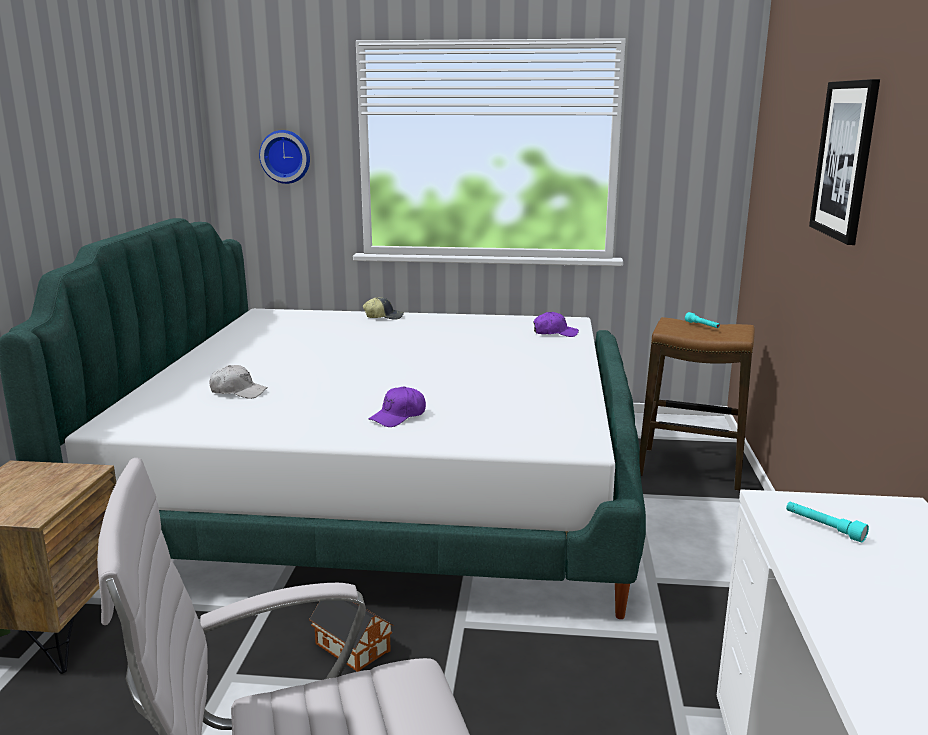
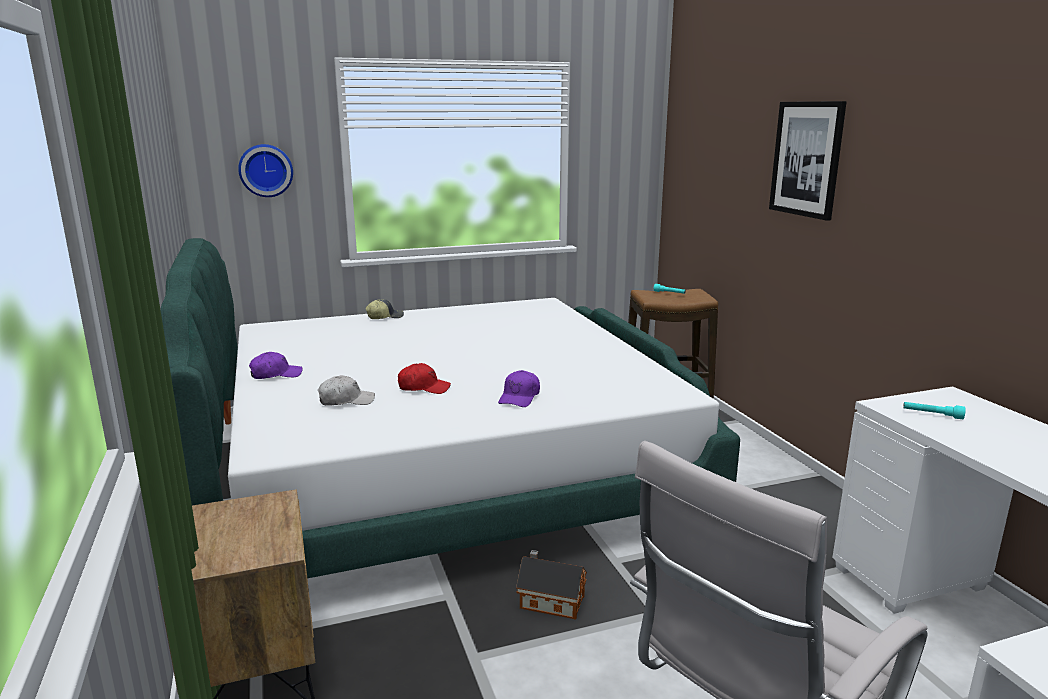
camera: 25 degrees left, 0 degrees up
purple cap [534,312,579,337] -> purple cap moved to [249,352,303,379]
none -> red cap [398,363,451,394]

